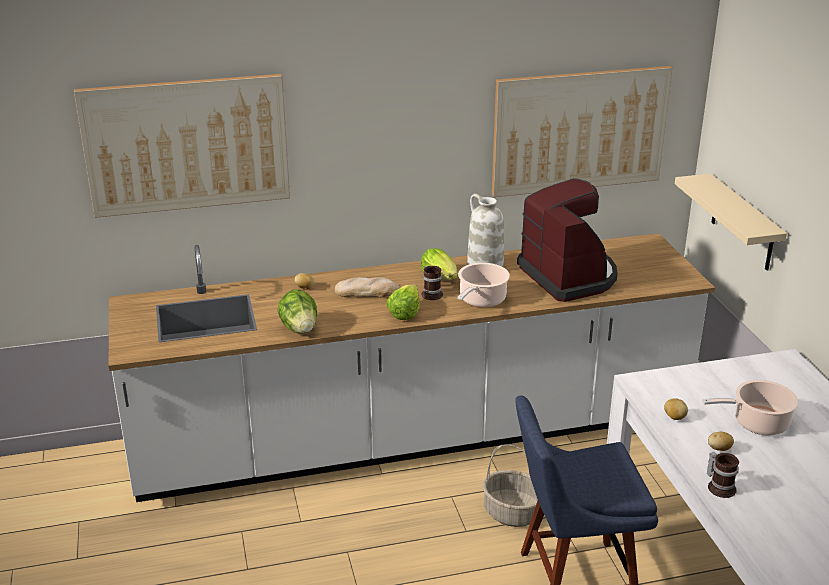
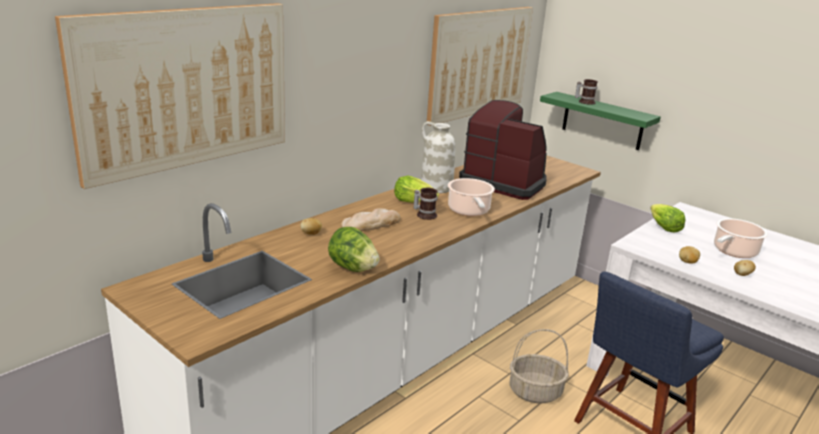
camera: 35 degrees left, 5 degrees down
lettuce [386,284,419,320] -> lettuce moved to [650,204,686,232]
beige shelf [675,174,787,270] -> green shelf [540,92,661,150]
mug [707,452,739,498] -> mug moved to [575,79,598,105]

